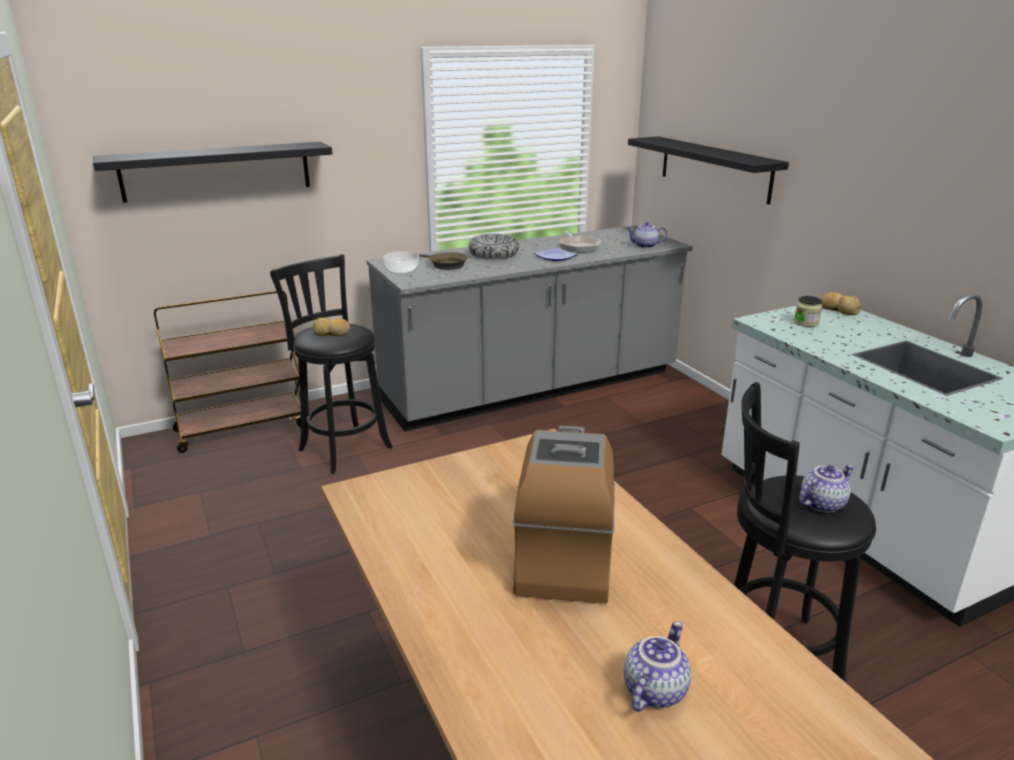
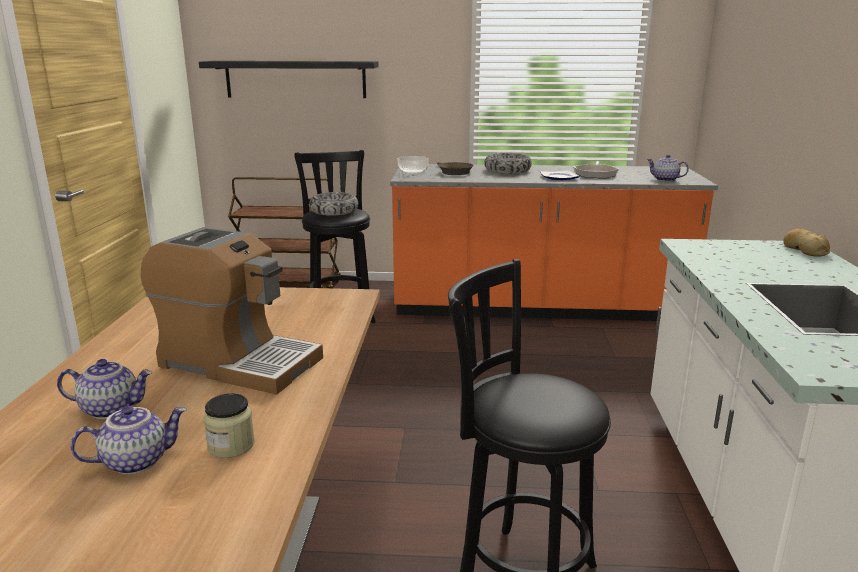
camera: 30 degrees right, 5 degrees down
bread [312,317,350,336] -> bowl [309,192,358,216]
grey counter [367,225,693,432] -> orange counter [390,164,718,321]
coffee machine [513,426,615,604] -> coffee machine turned 75 degrees clockwise [141,227,323,394]
black shelf [628,136,789,205] -> none
jar [794,296,822,327] -> jar moved to [203,393,255,458]
teapot [799,465,854,513] -> teapot moved to [57,359,152,419]

